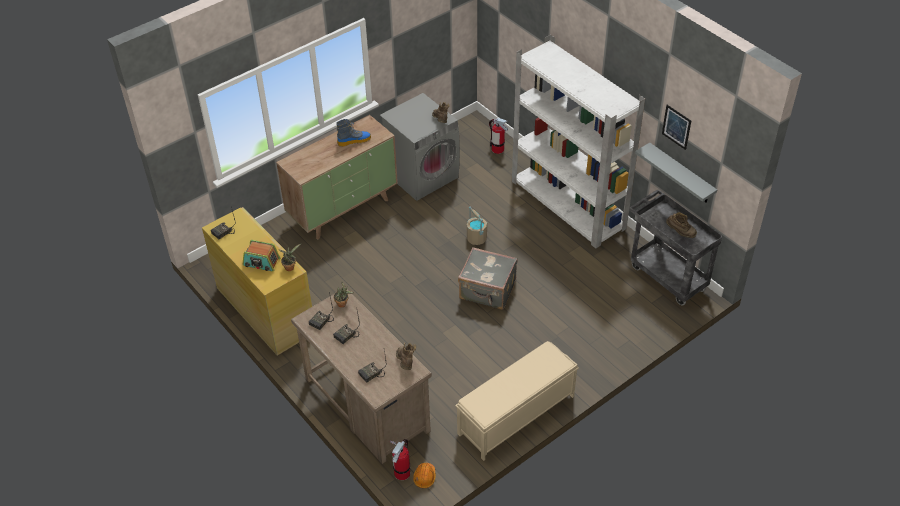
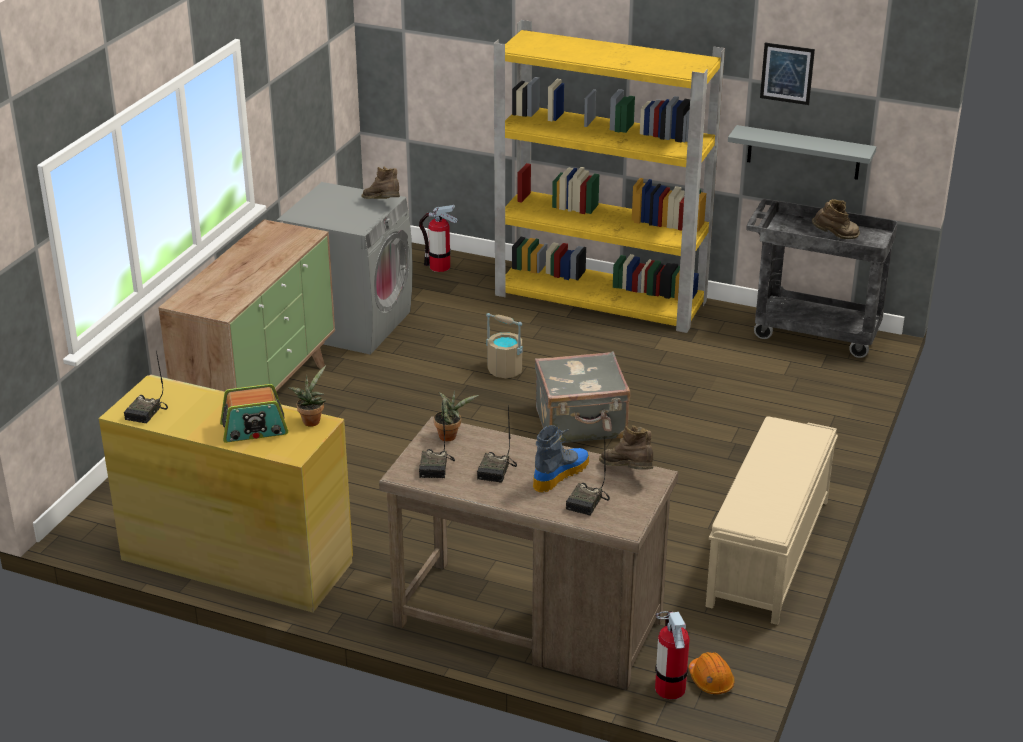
camera: 30 degrees left, 15 degrees down
boot [336,119,371,147] -> boot moved to [533,425,589,493]
white bookcase [512,35,645,249] -> yellow bookcase [494,20,725,333]

